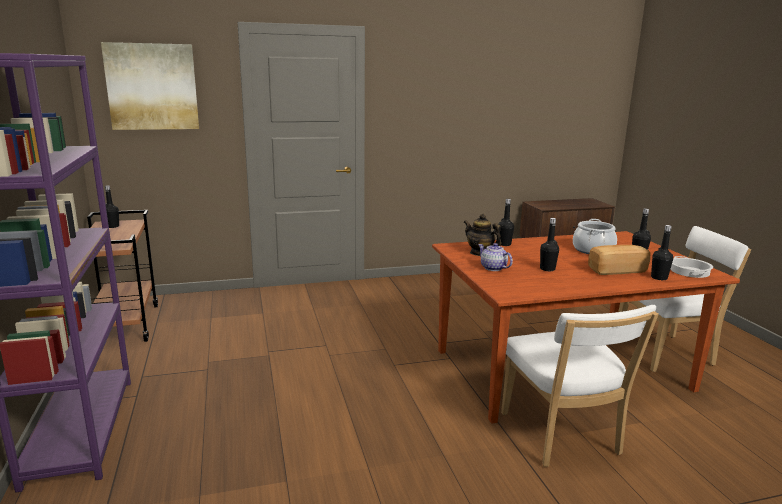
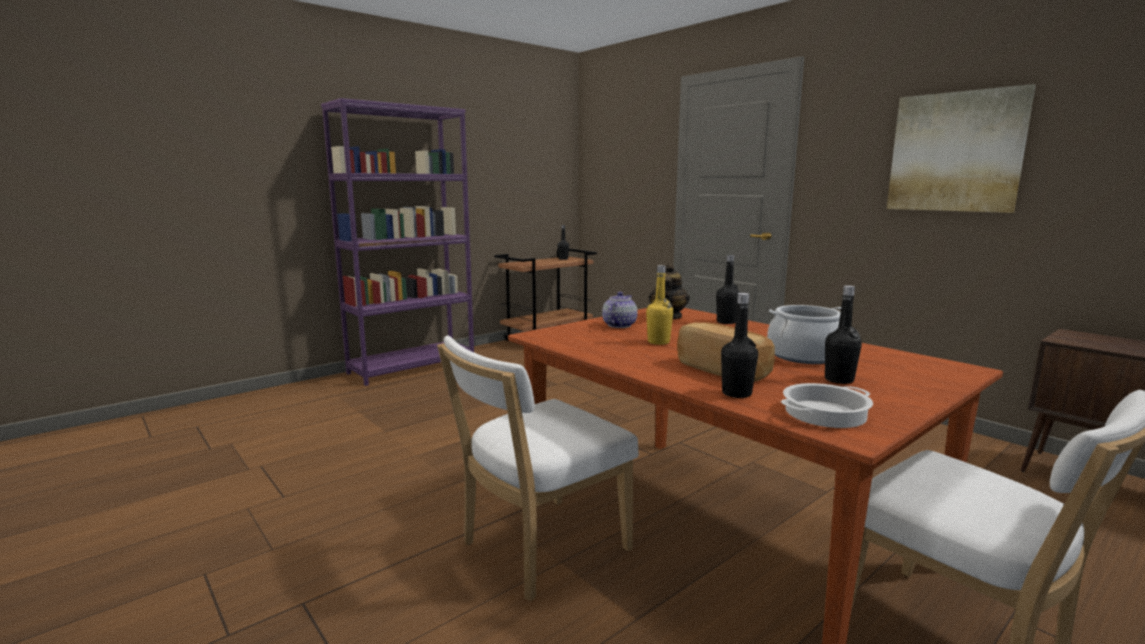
camera: 65 degrees right, 5 degrees down
picture [101,42,199,130] -> picture moved to [887,84,1036,213]
black bottle [540,218,559,271] -> yellow bottle [646,265,673,345]

